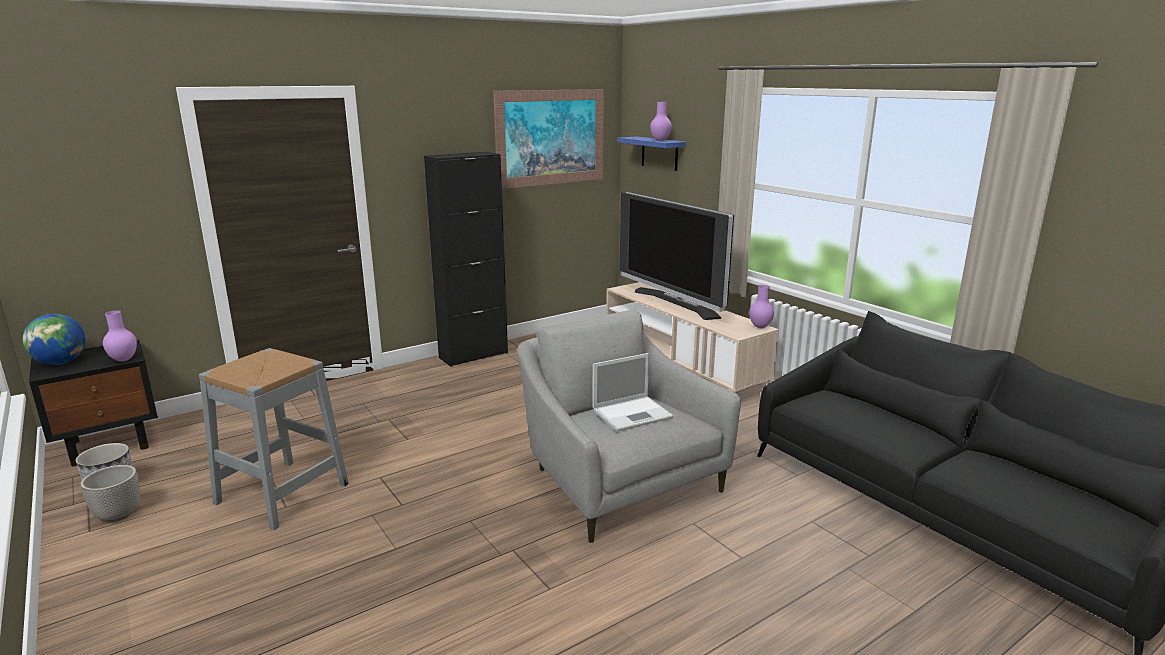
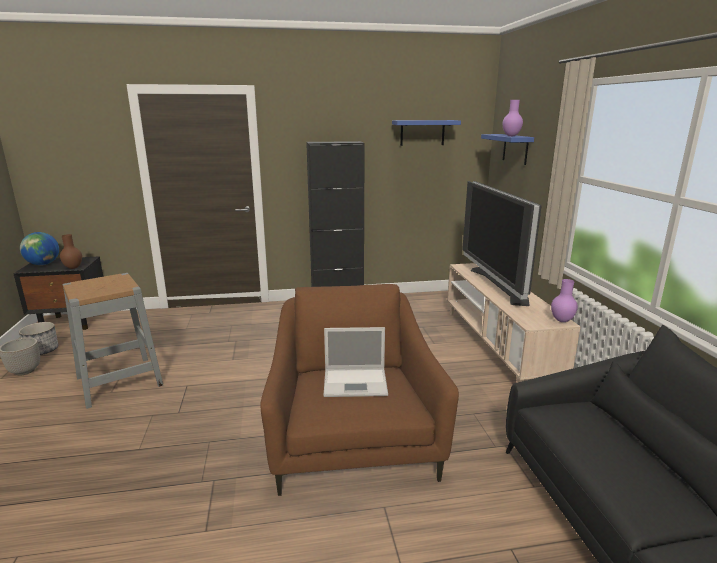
camera: 25 degrees right, 0 degrees up
purple vase [103,311,137,361] -> brown vase [60,234,82,269]
picture [493,89,604,189] -> blue shelf [392,120,461,146]
grey armchair [517,310,741,543] -> brown armchair [261,284,459,496]

